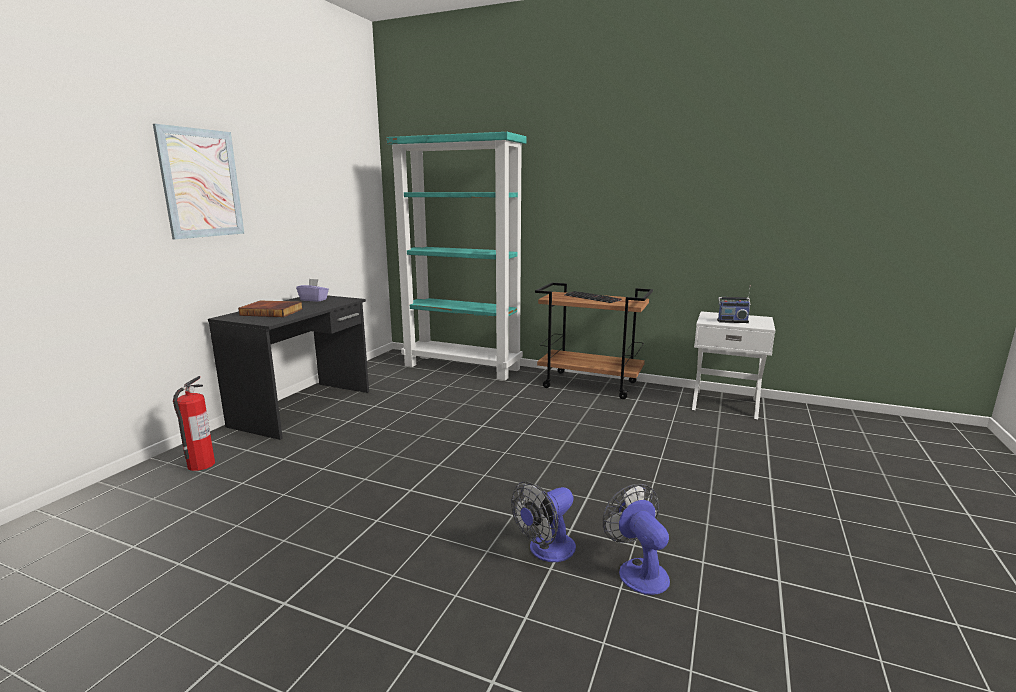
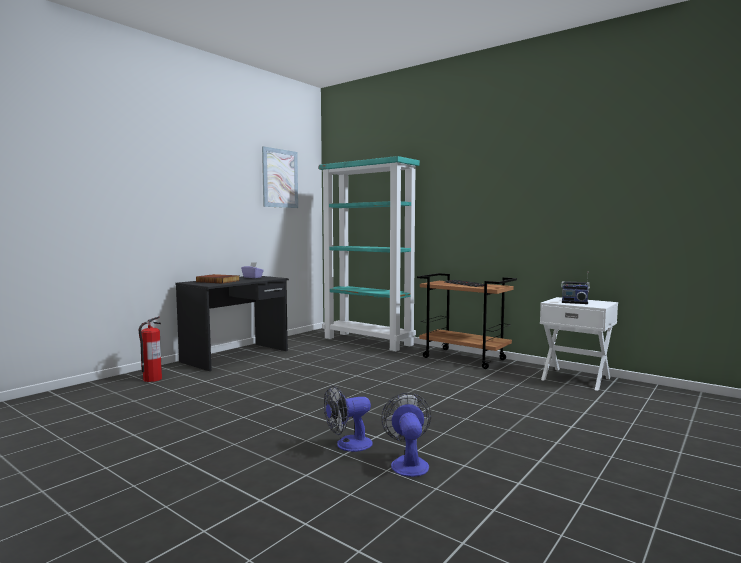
camera: 15 degrees right, 10 degrees down
picture [153,124,244,239] -> picture moved to [262,146,298,208]

